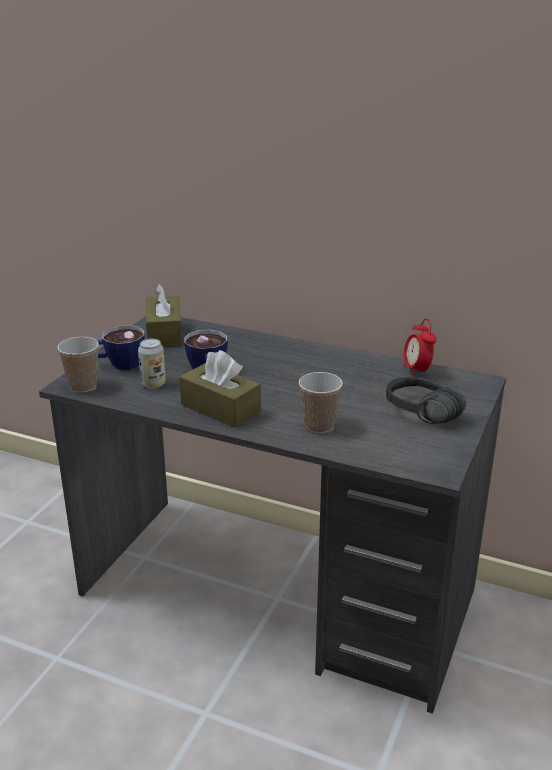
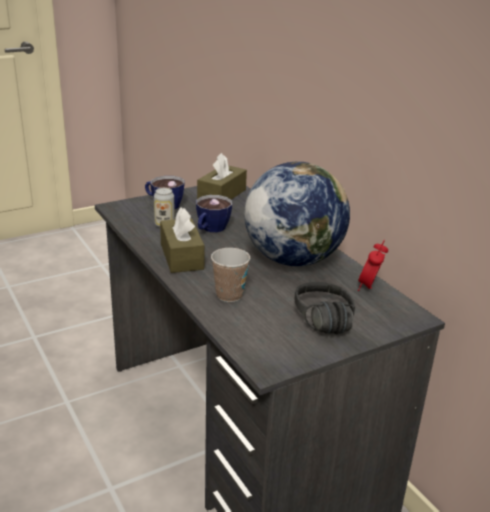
camera: 35 degrees right, 0 degrees up
cup [57,337,99,393] -> none
none -> globe [244,162,350,266]

